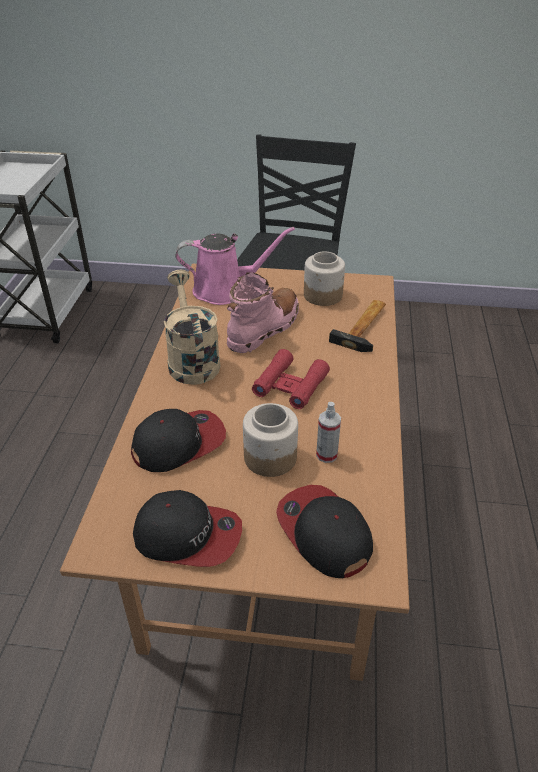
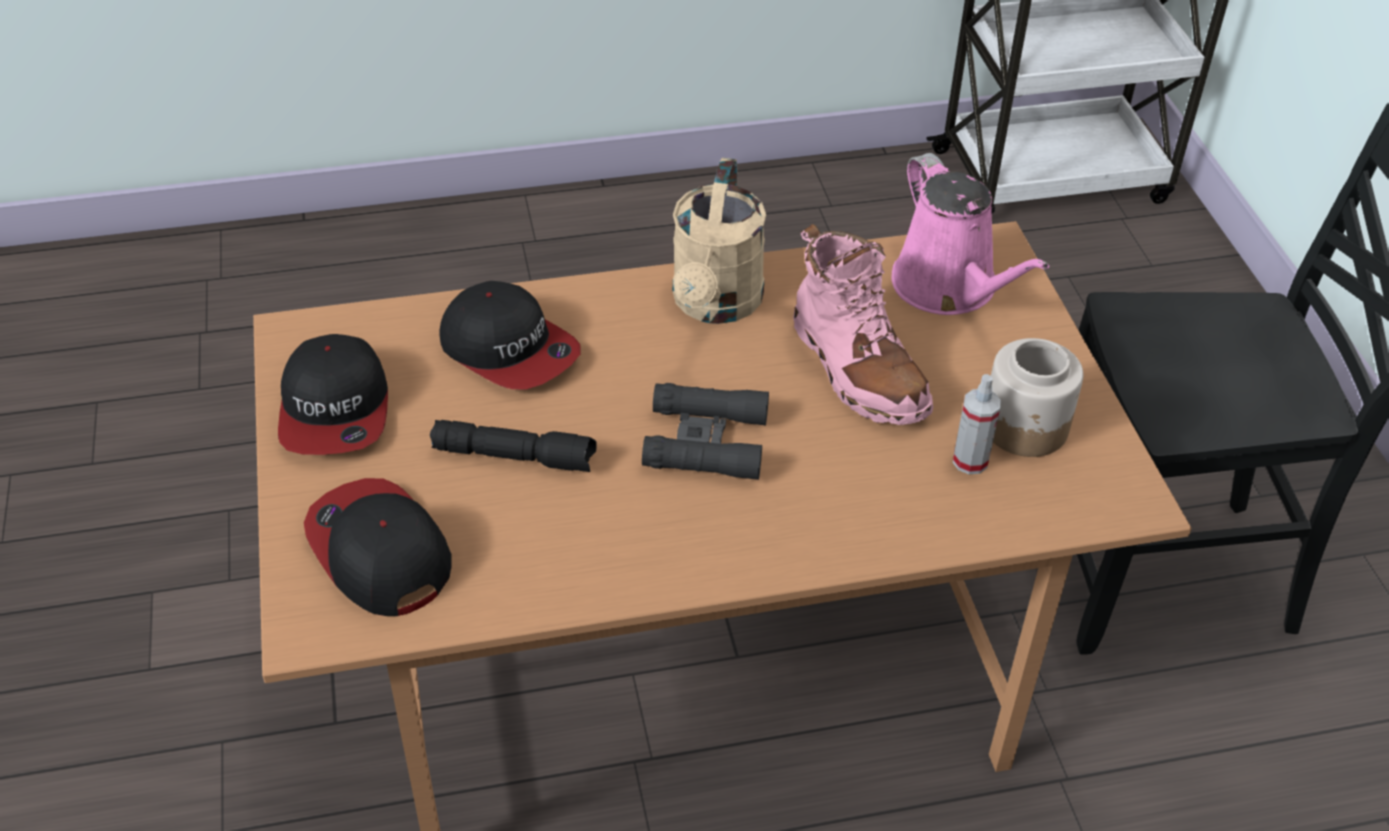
camera: 70 degrees right, 5 degrees up
beige watering can [164,270,221,385] -> beige watering can turned 135 degrees clockwise [673,158,766,324]
pink boot [227,272,299,353] -> pink boot turned 45 degrees clockwise [793,224,933,425]
jar [243,403,298,477] -> black flashlight [430,420,597,472]
red binoculars [252,349,330,409] -> black binoculars [642,383,769,480]
cap [276,485,373,578] -> cap turned 75 degrees counterclockwise [304,478,452,616]
spray bottle [316,402,341,463] -> spray bottle moved to [953,374,1001,474]
hammer [329,300,386,352] -> none

